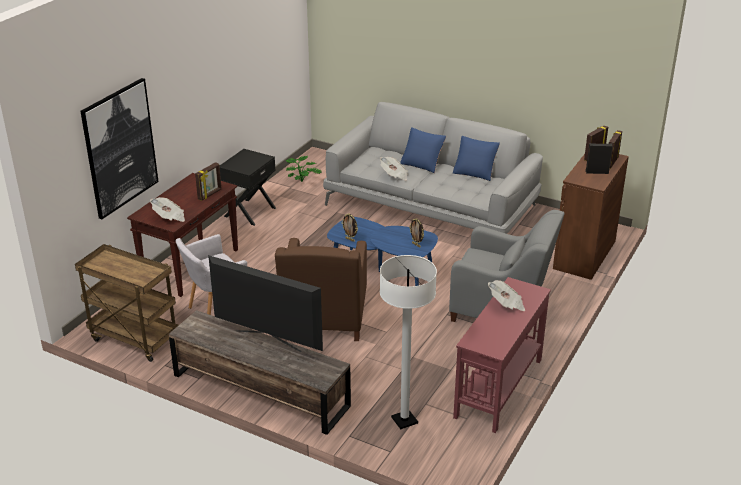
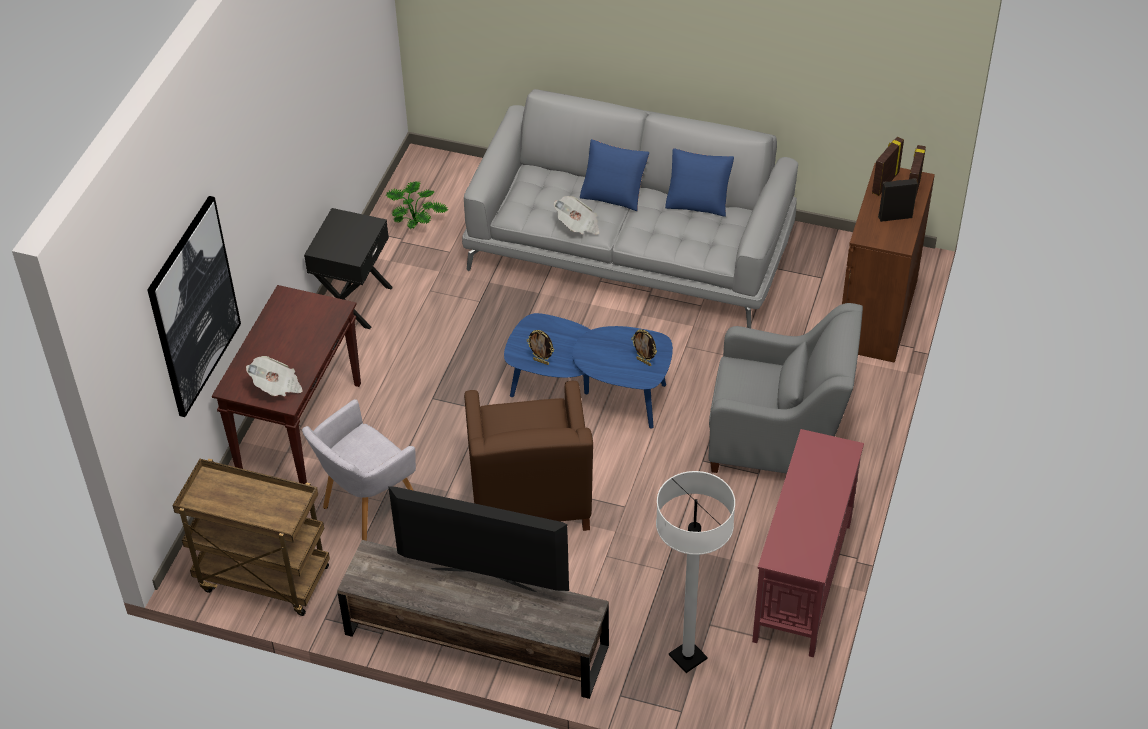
camera: 10 degrees left, 15 degrees up
picture frame [195,162,222,201] -> none
newspaper [488,280,525,311] -> none

